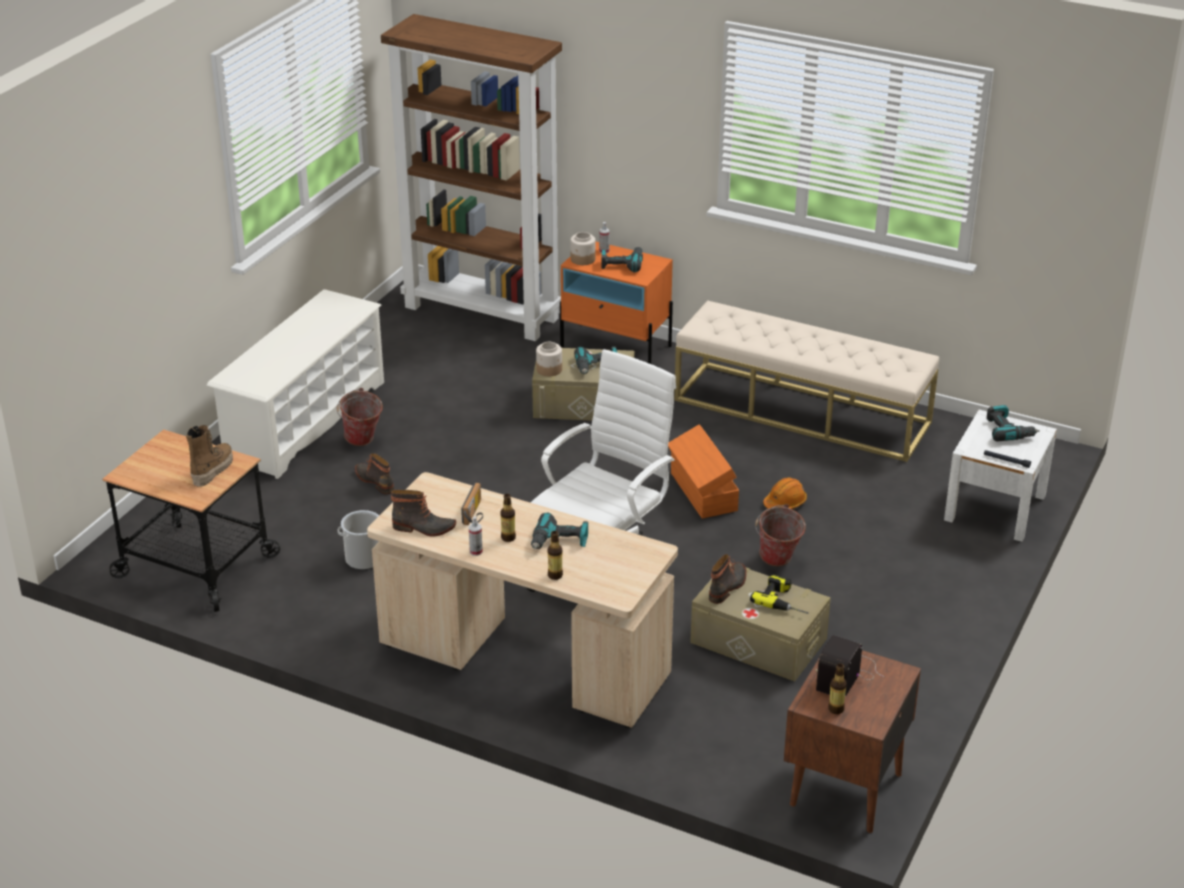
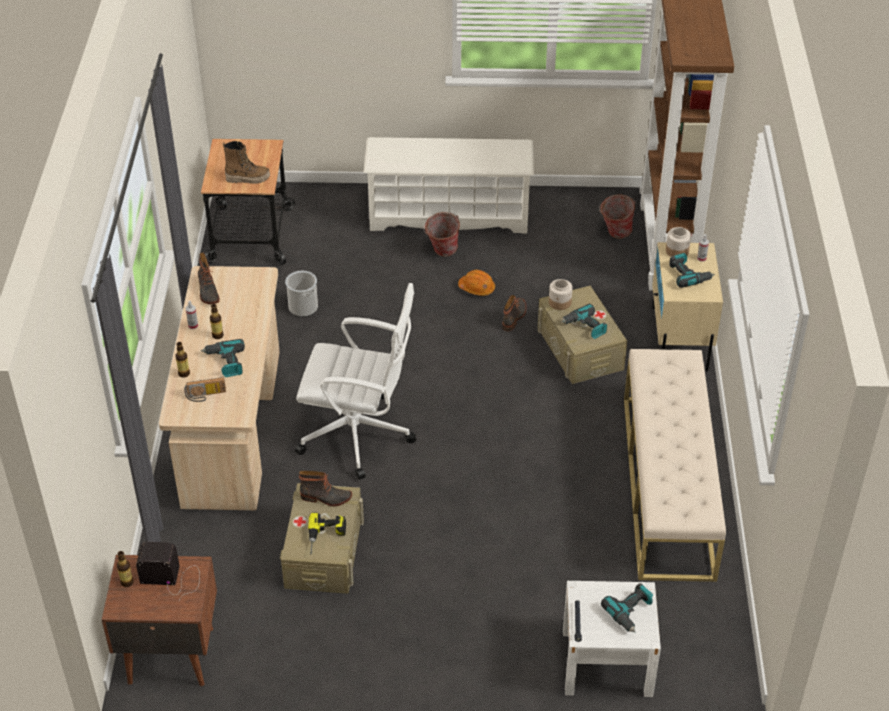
camera: 65 degrees right, 10 degrees up
boot [355,453,394,495] -> boot moved to [502,295,526,331]
radio [461,483,483,525] -> radio moved to [184,377,226,402]
orange nightstand [560,241,673,364] -> beige nightstand [652,242,723,372]
orange storage box [668,424,739,518] -> none
bucket [755,504,806,566] -> bucket moved to [599,194,635,239]
orange hard hat [763,477,807,509] -> orange hard hat moved to [458,270,495,296]

